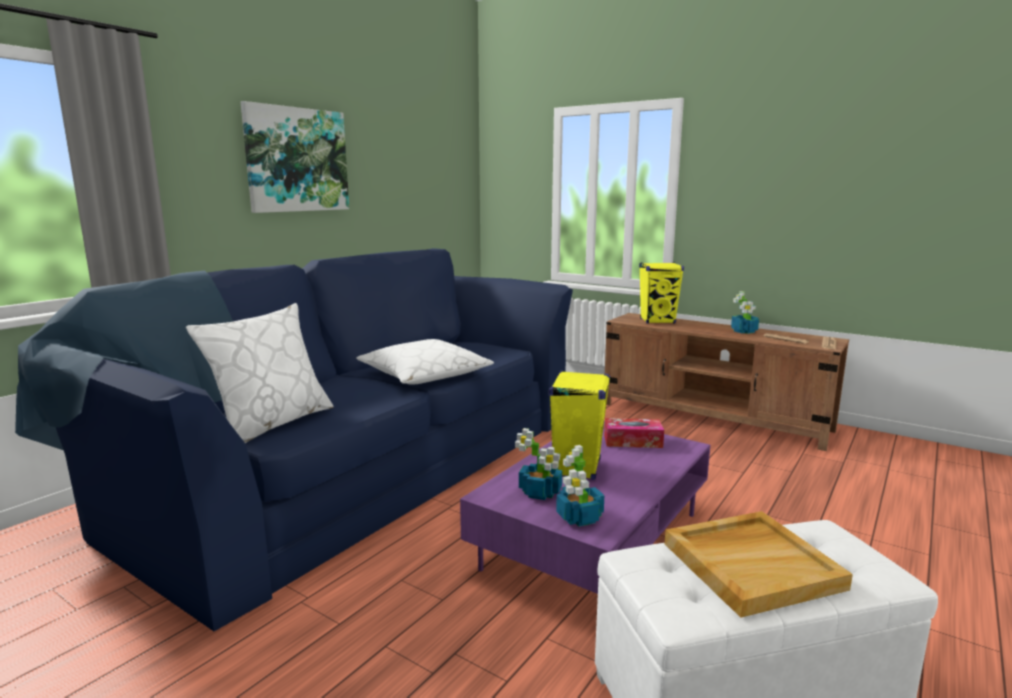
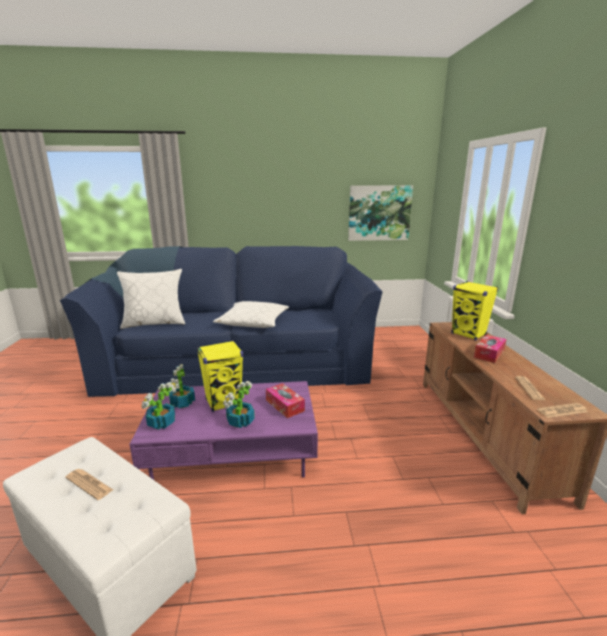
camera: 50 degrees right, 5 degrees up
picture [240,101,349,213] -> picture moved to [348,185,413,241]
beige tray [665,511,853,618] -> newspaper [65,469,113,500]
potted plant [731,291,759,334] -> potted plant moved to [223,381,255,428]
none -> tissue box [474,335,507,363]

